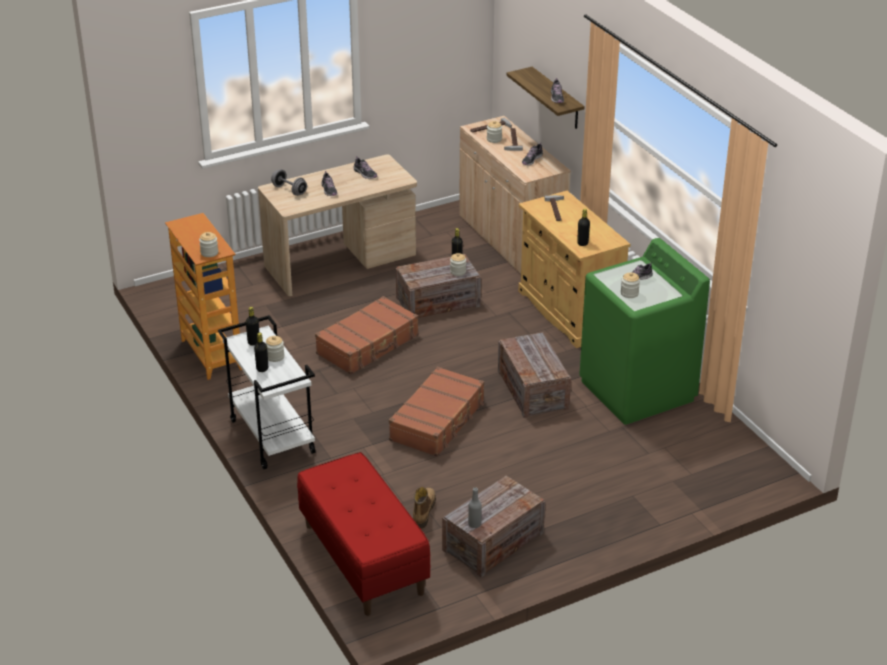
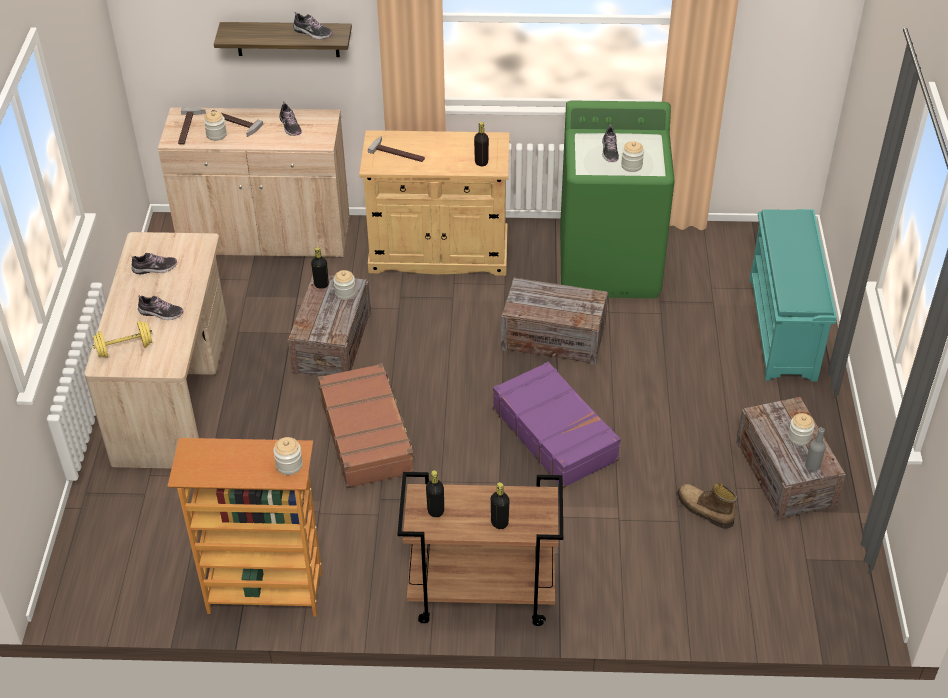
camera: 60 degrees left, 10 degrees up
white cart [218,315,316,469] -> brown cart [398,472,563,626]
jar [265,336,284,362] -> jar moved to [788,413,815,446]
grey dumbbell [271,169,307,196] -> yellow dumbbell [93,321,152,358]
red bench [297,452,431,616] -> none
brown suitcase [389,366,484,457] -> purple suitcase [493,362,621,488]
none -> turquoise shoe rack [749,209,837,382]

